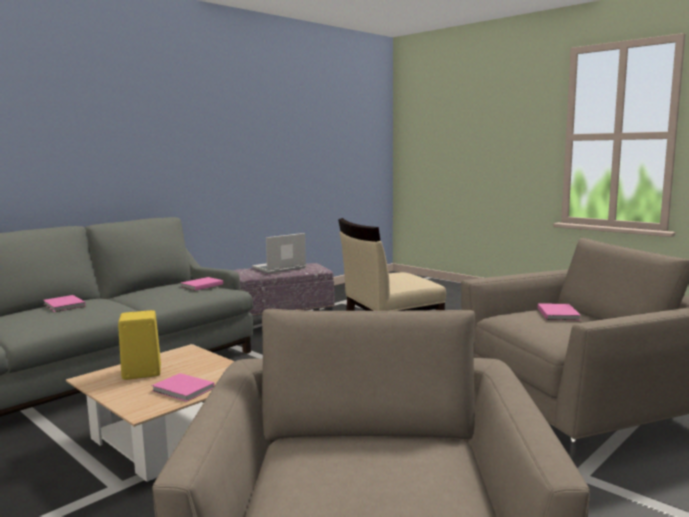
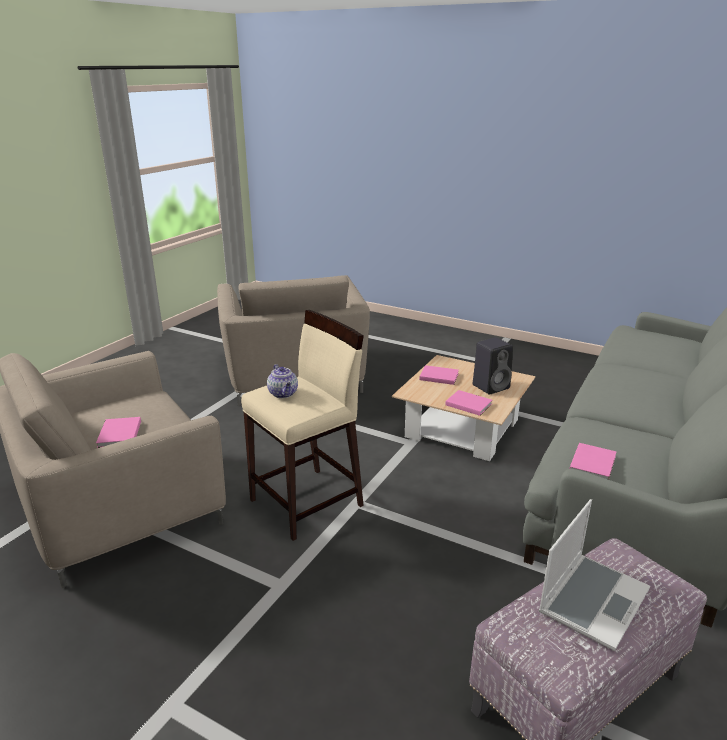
camera: 165 degrees right, 15 degrees up
pink book [43,295,85,312] -> pink book moved to [445,390,492,416]
yellow speaker [118,310,161,380] -> black speaker [473,337,513,394]
none -> teapot [267,364,298,398]

